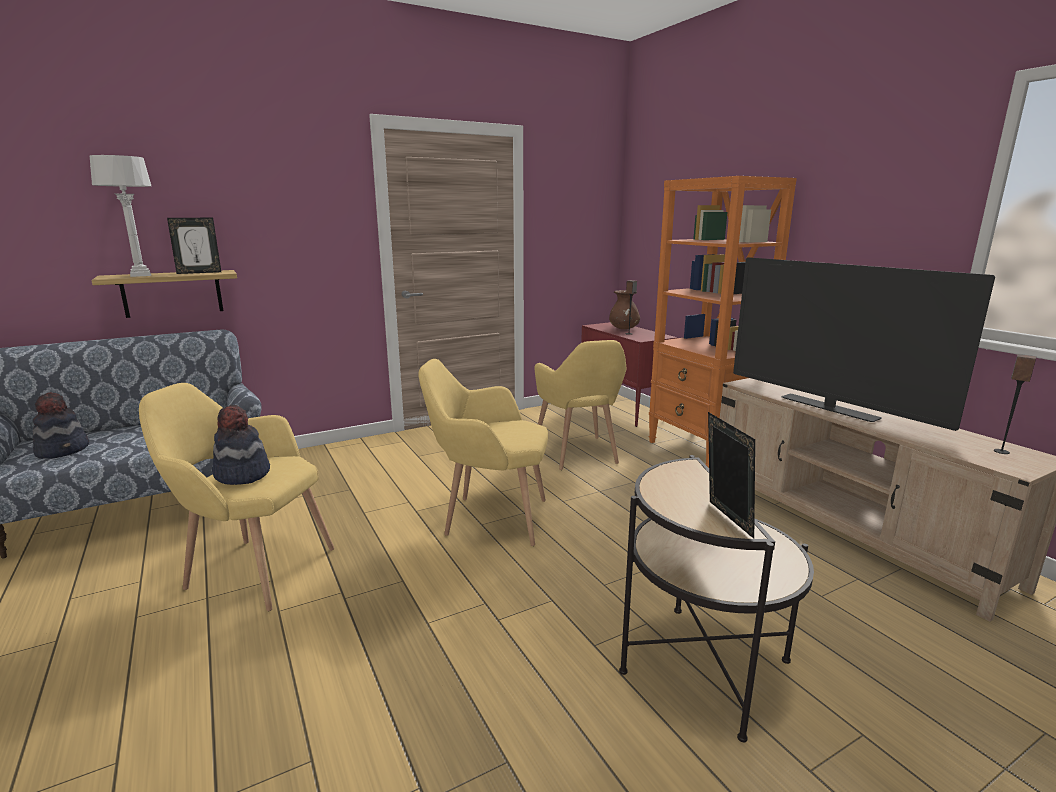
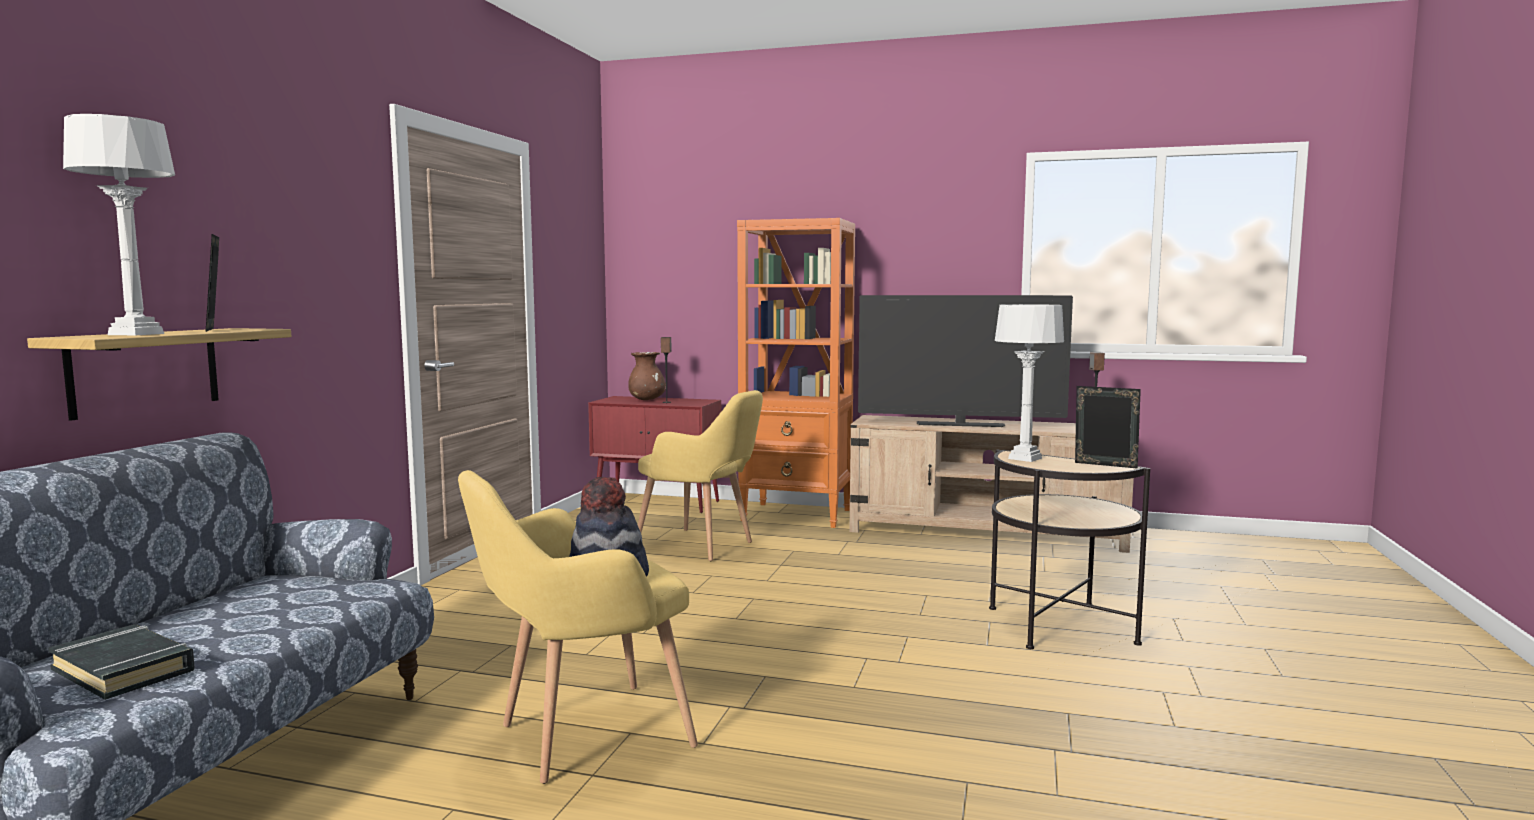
camera: 45 degrees left, 10 degrees down
hat [33,392,89,459] -> black book [49,624,195,700]
picture frame [167,218,221,274] -> picture frame turned 135 degrees clockwise [206,234,219,332]
yellow armchair [418,359,548,546] -> none
none -> grey table lamp [995,304,1064,462]

